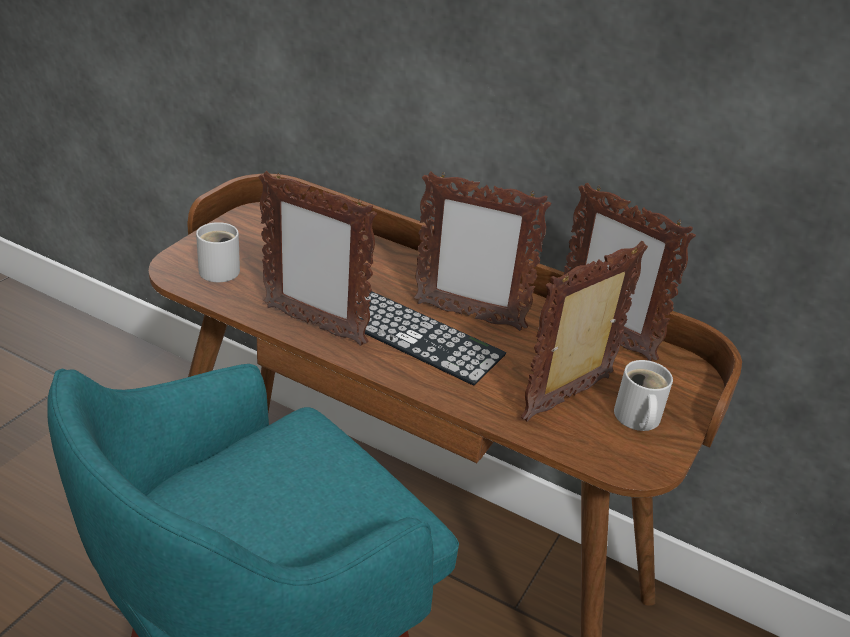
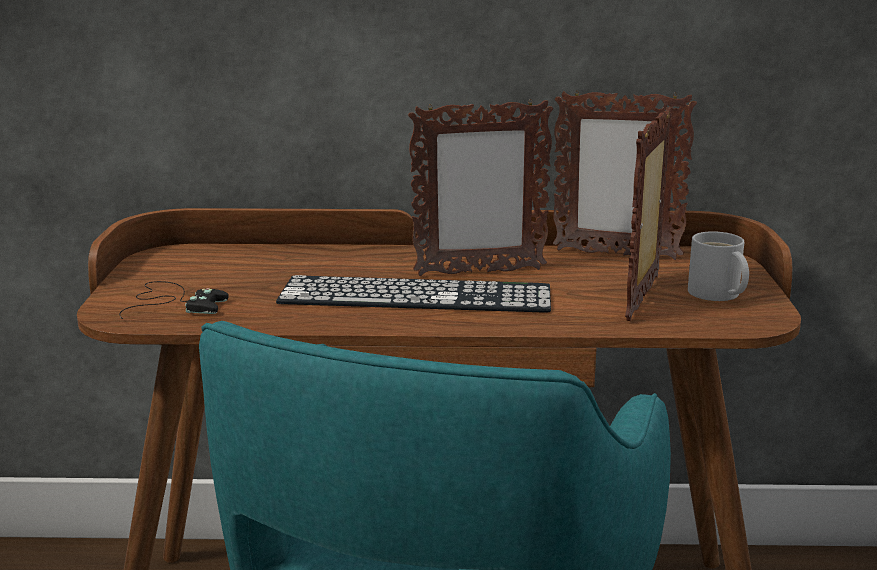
camera: 25 degrees left, 15 degrees down
white mug [196,222,240,282] -> black game controller [119,281,229,319]
picture frame [259,171,377,346] -> none

